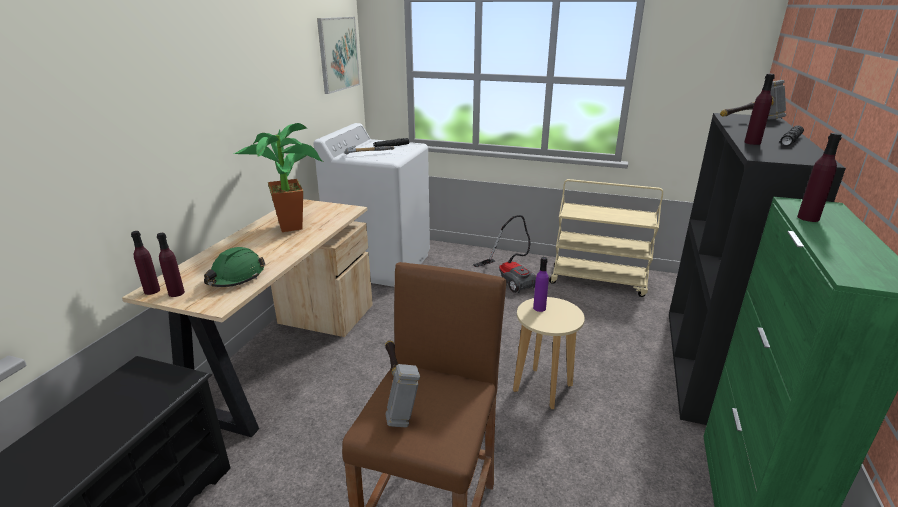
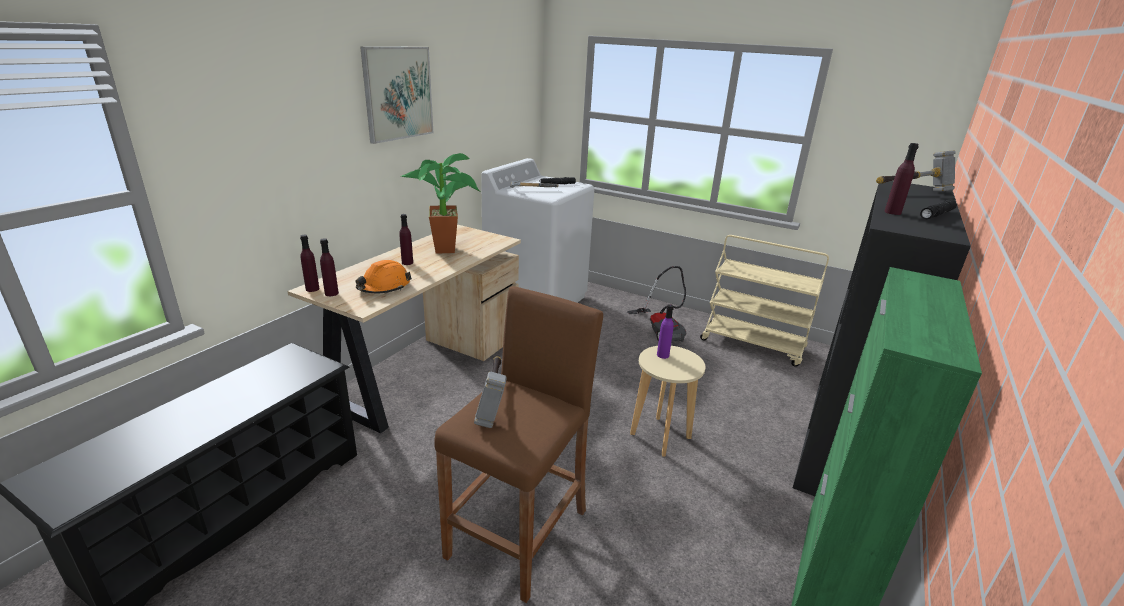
camera: 10 degrees right, 0 degrees up
green hard hat [204,247,266,287] -> orange hard hat [356,260,412,293]
picture [317,17,360,94] -> picture moved to [360,46,433,144]
purple bottle [797,133,842,222] -> purple bottle moved to [399,214,413,265]

